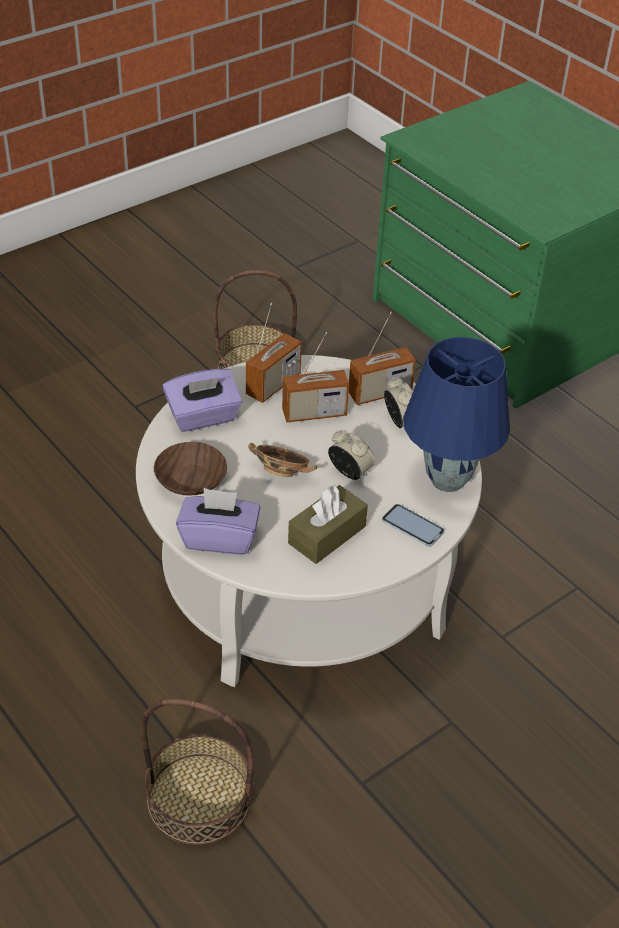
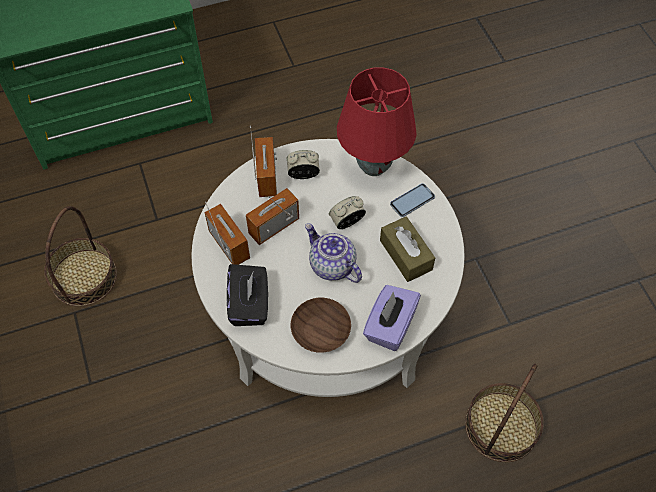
camera: 70 degrees left, 15 degrees up
purple tissue box [162,369,242,432] -> black tissue box [227,264,268,326]
bowl [248,443,317,477] -> teapot [305,223,362,283]
radio [282,332,349,422] -> radio turned 135 degrees counterclockwise [246,188,299,245]
blue table lamp [403,337,510,492] -> red table lamp [337,67,417,176]

